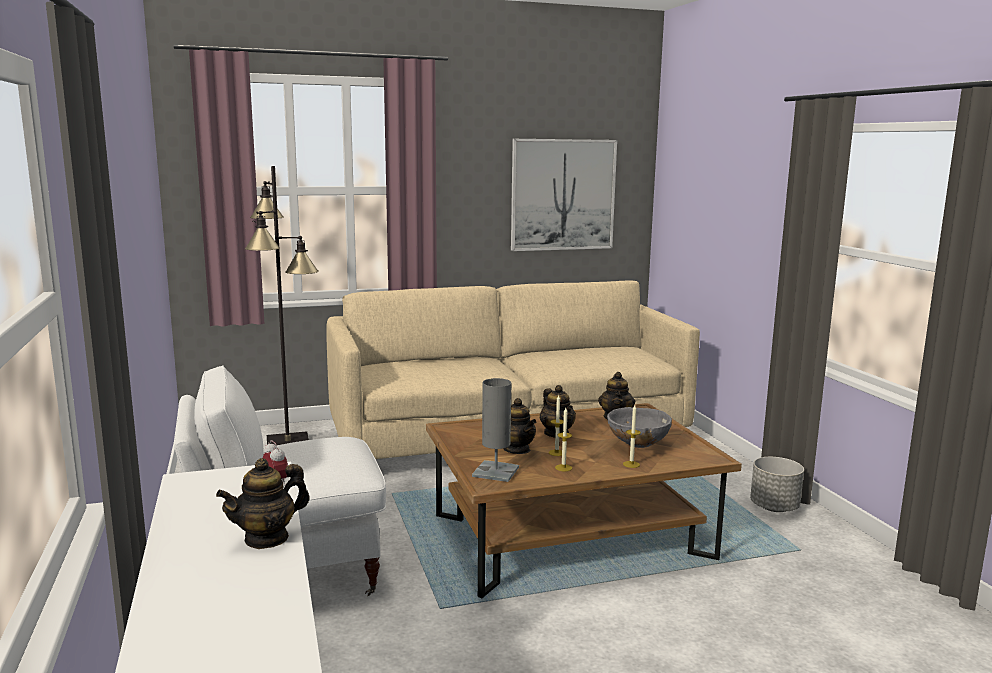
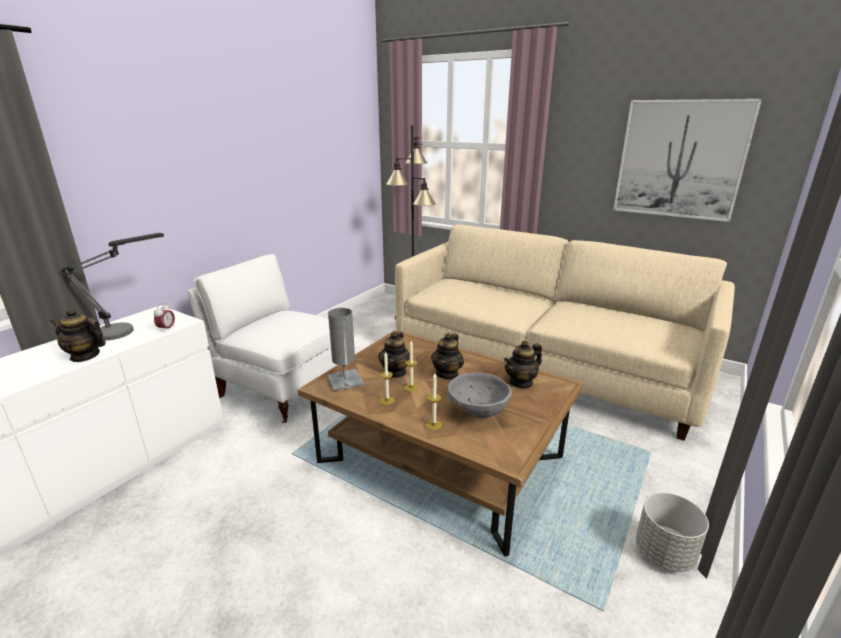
camera: 50 degrees right, 10 degrees up
none -> table lamp [61,233,164,341]

